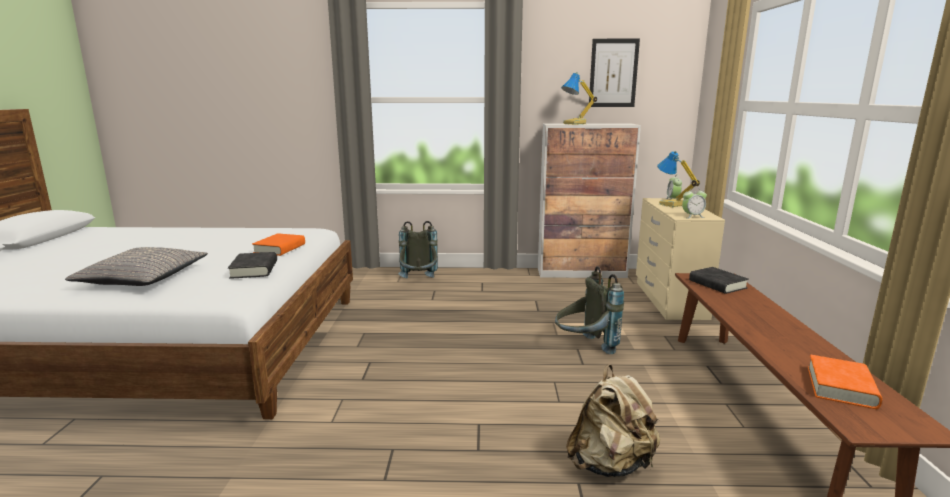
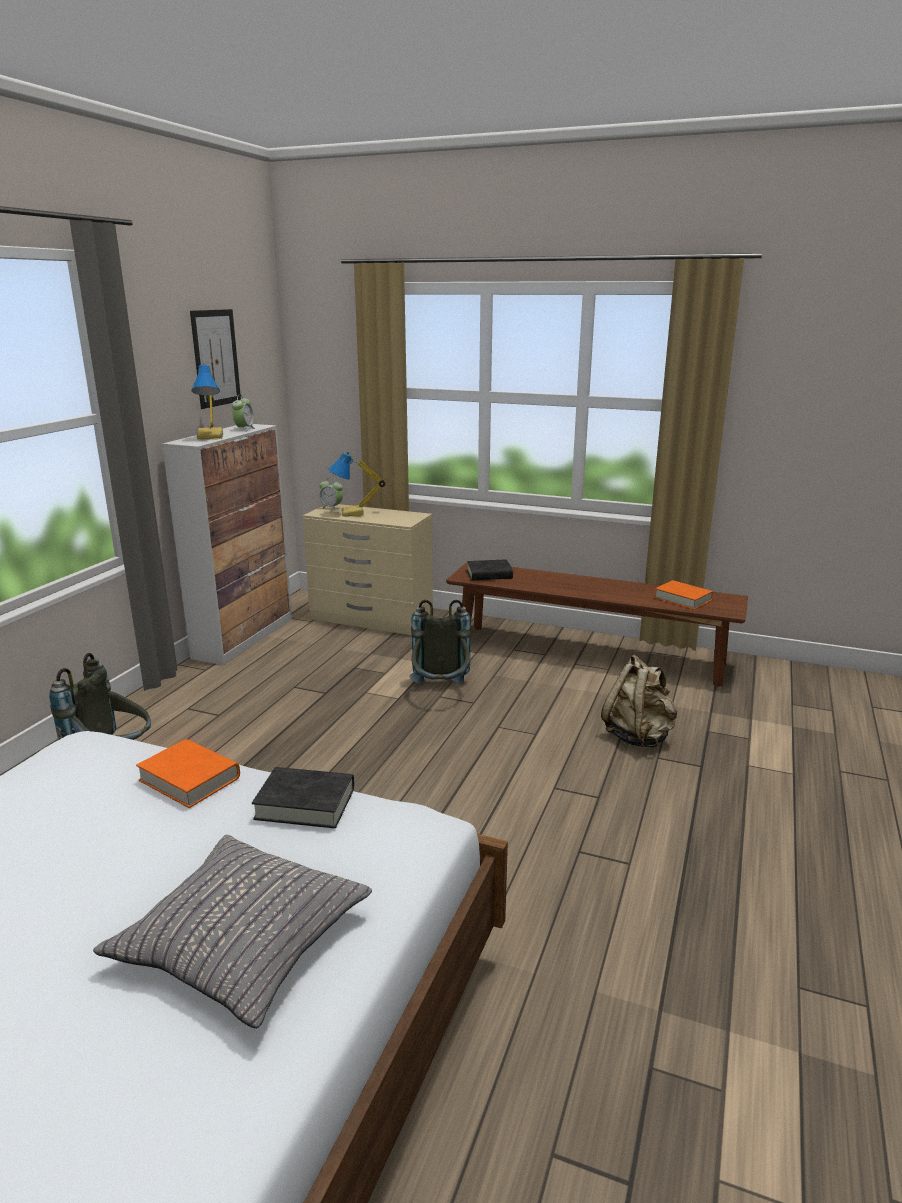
camera: 70 degrees left, 5 degrees up
alarm clock [682,187,707,218] -> alarm clock moved to [232,395,255,432]

